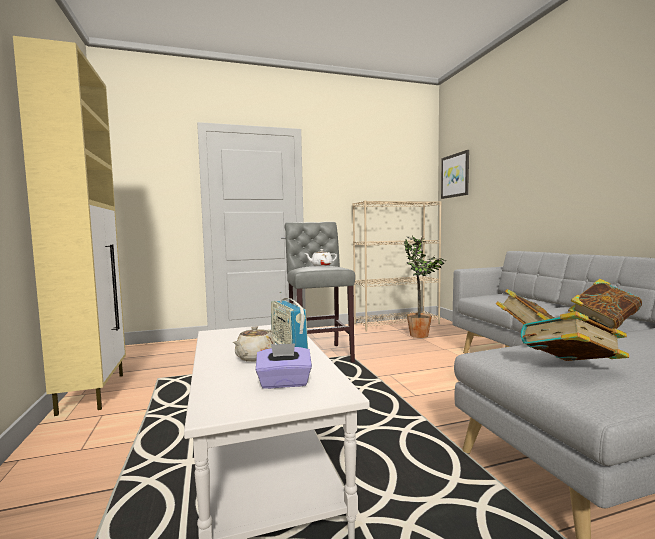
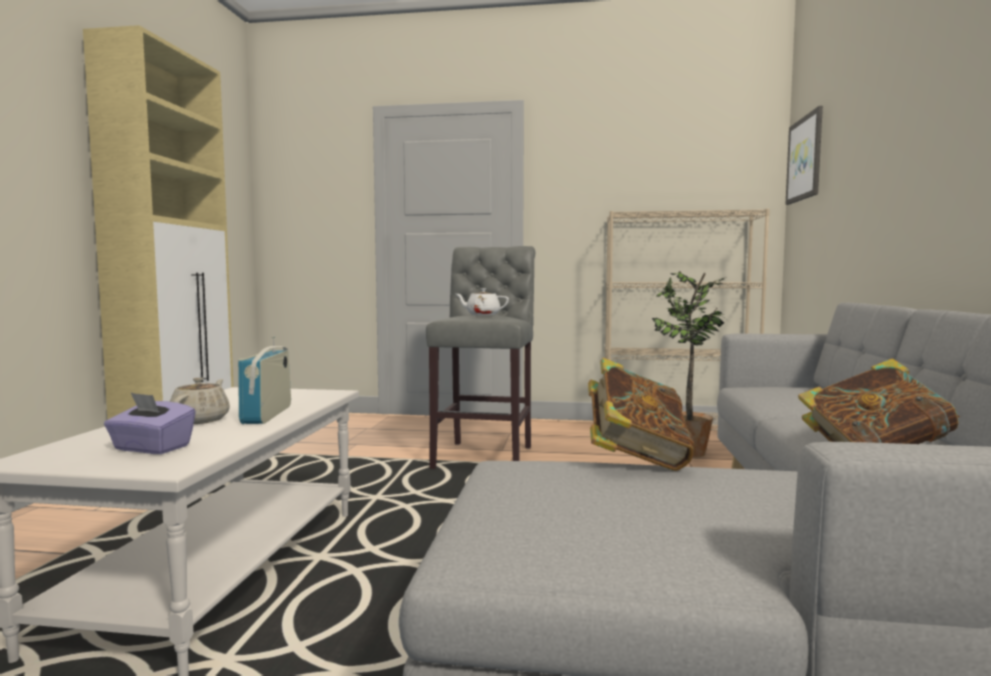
camera: 25 degrees right, 0 degrees up
beige teapot [233,326,275,362] -> beige teapot turned 135 degrees clockwise [170,377,230,424]
book [520,311,629,361] -> none

